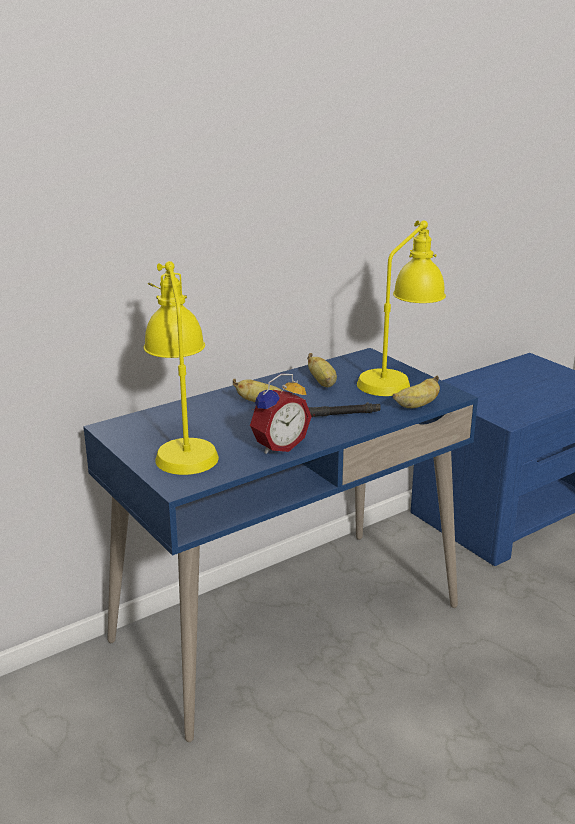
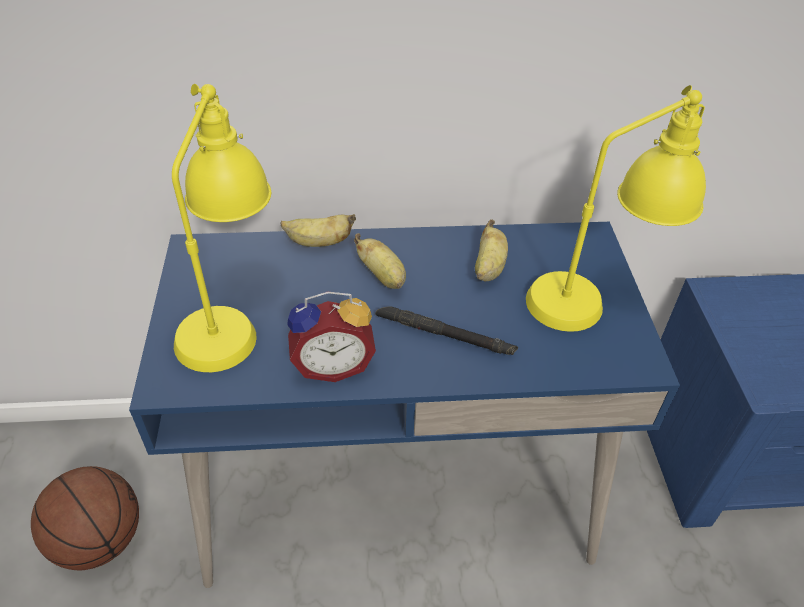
camera: 30 degrees right, 20 degrees up
banana [393,376,440,408] -> banana moved to [280,214,356,247]
none -> basketball [31,466,139,570]

